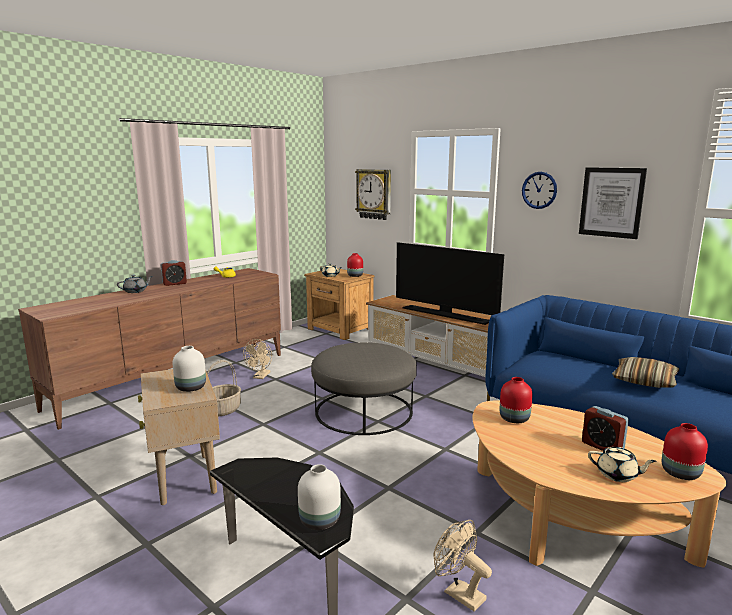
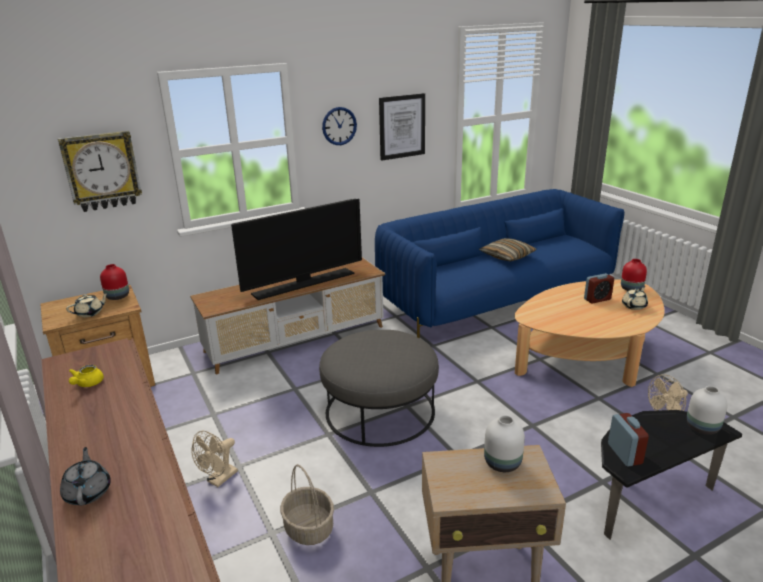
camera: 70 degrees left, 10 degrees up
alarm clock [161,260,187,286] -> alarm clock moved to [608,413,649,466]
beige fan [243,339,272,379] -> beige fan turned 90 degrees clockwise [191,430,238,487]
red vase [500,377,533,423] -> none

